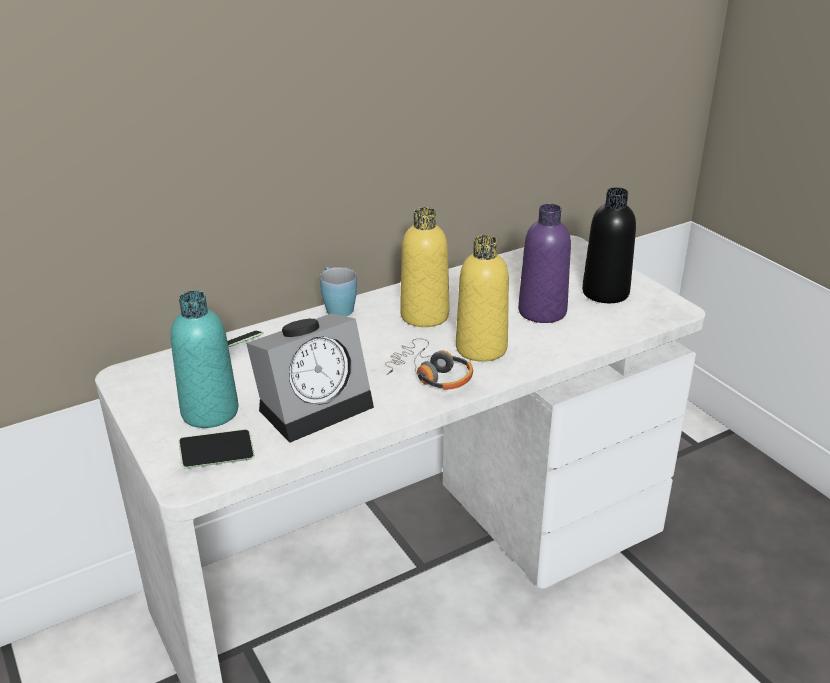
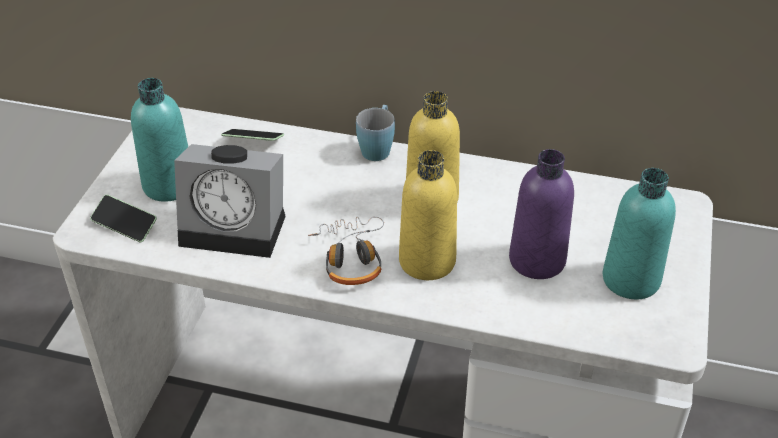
camera: 45 degrees right, 10 degrees up
black bottle [582,187,636,303] -> turquoise bottle [603,168,676,299]

